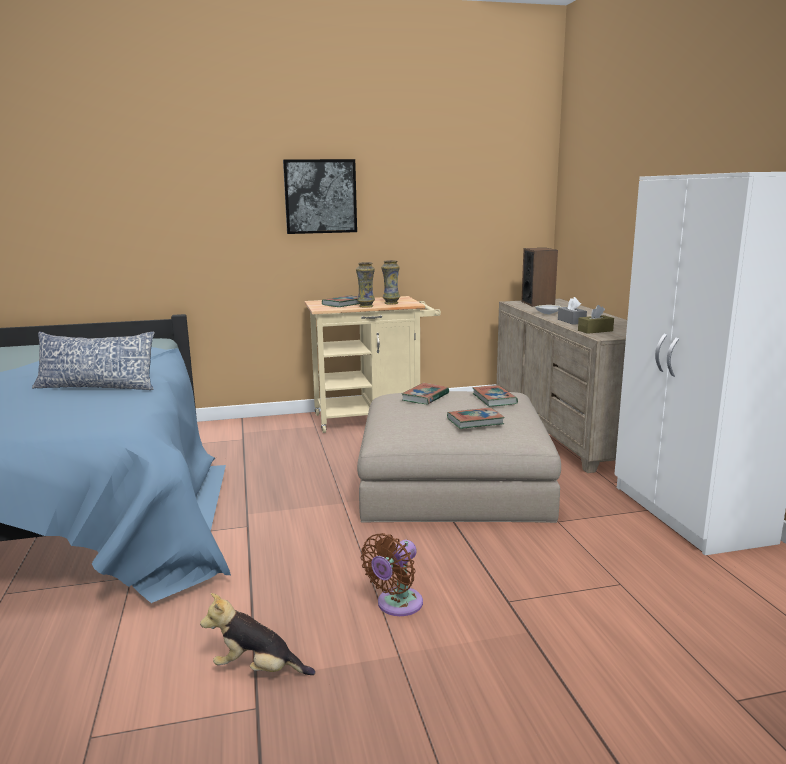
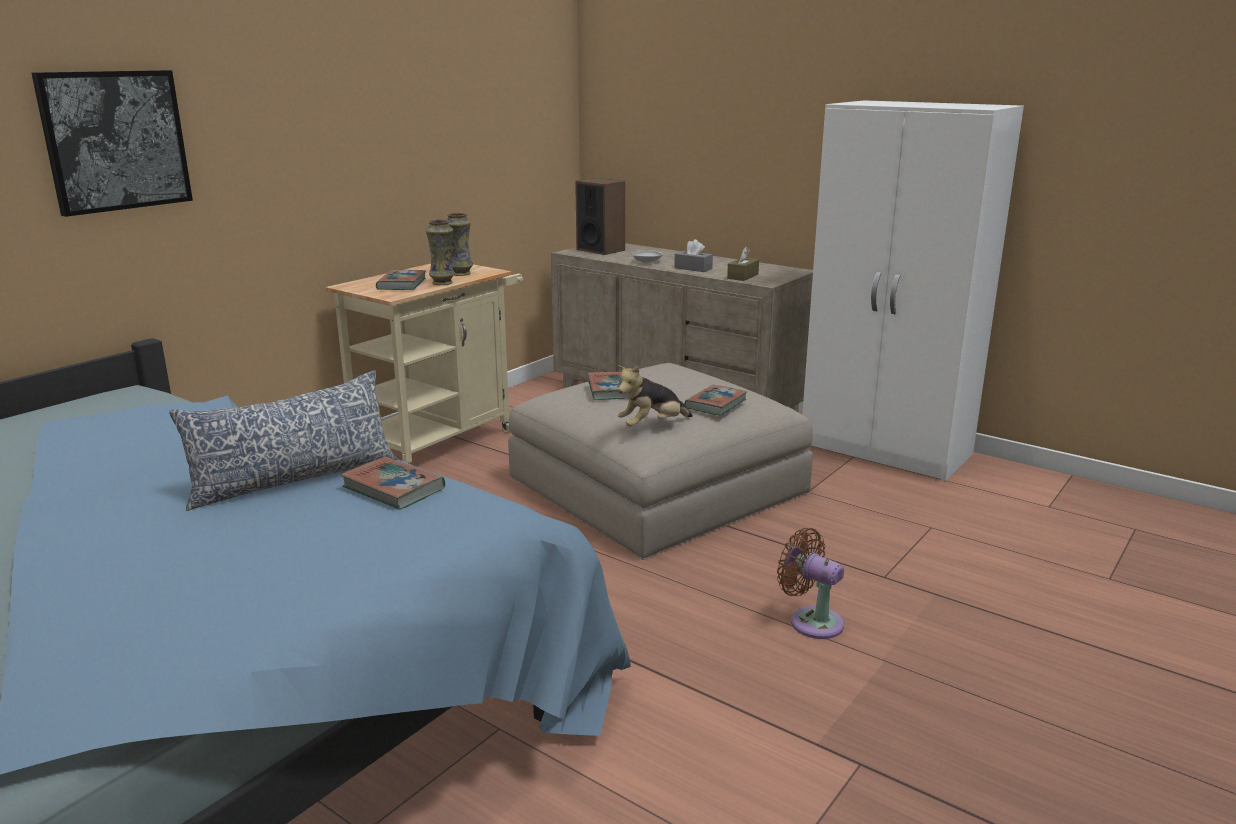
camera: 40 degrees left, 5 degrees up
plush toy [200,593,315,675] -> plush toy moved to [617,365,693,426]
picture [283,159,357,234] -> picture moved to [31,70,193,217]
brown fan [361,533,423,616] -> brown fan turned 135 degrees clockwise [777,528,844,639]
book [472,385,518,407] -> book moved to [340,457,445,510]

